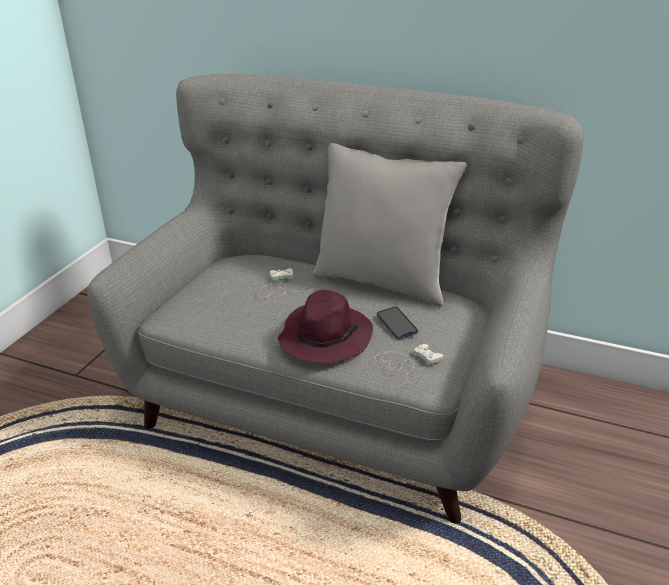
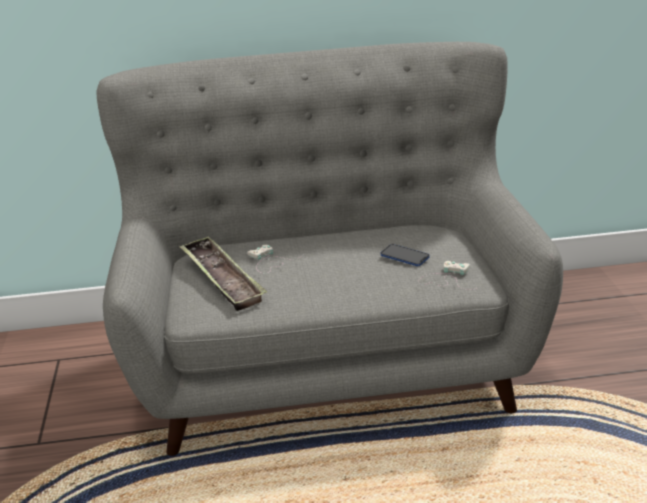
camera: 30 degrees left, 5 degrees down
purple hat [278,290,373,364] -> none
grey pillow [313,143,467,307] -> none
none -> tray [179,237,267,311]

